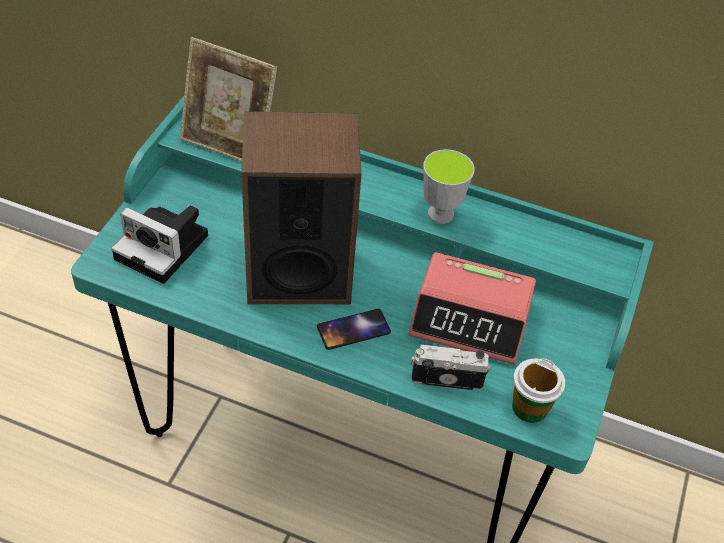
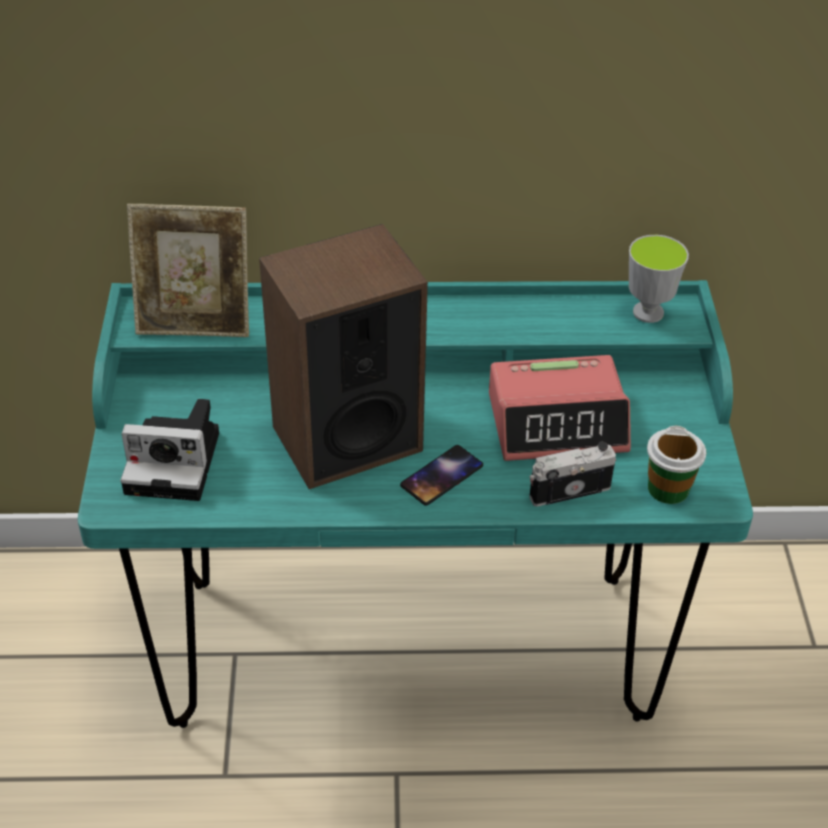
camera: 20 degrees left, 5 degrees down
cup [423,149,475,224] -> cup moved to [629,235,689,323]

